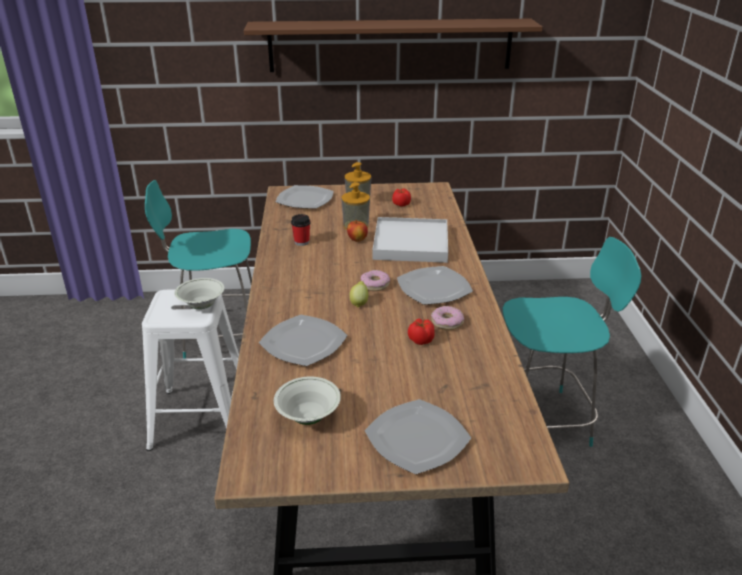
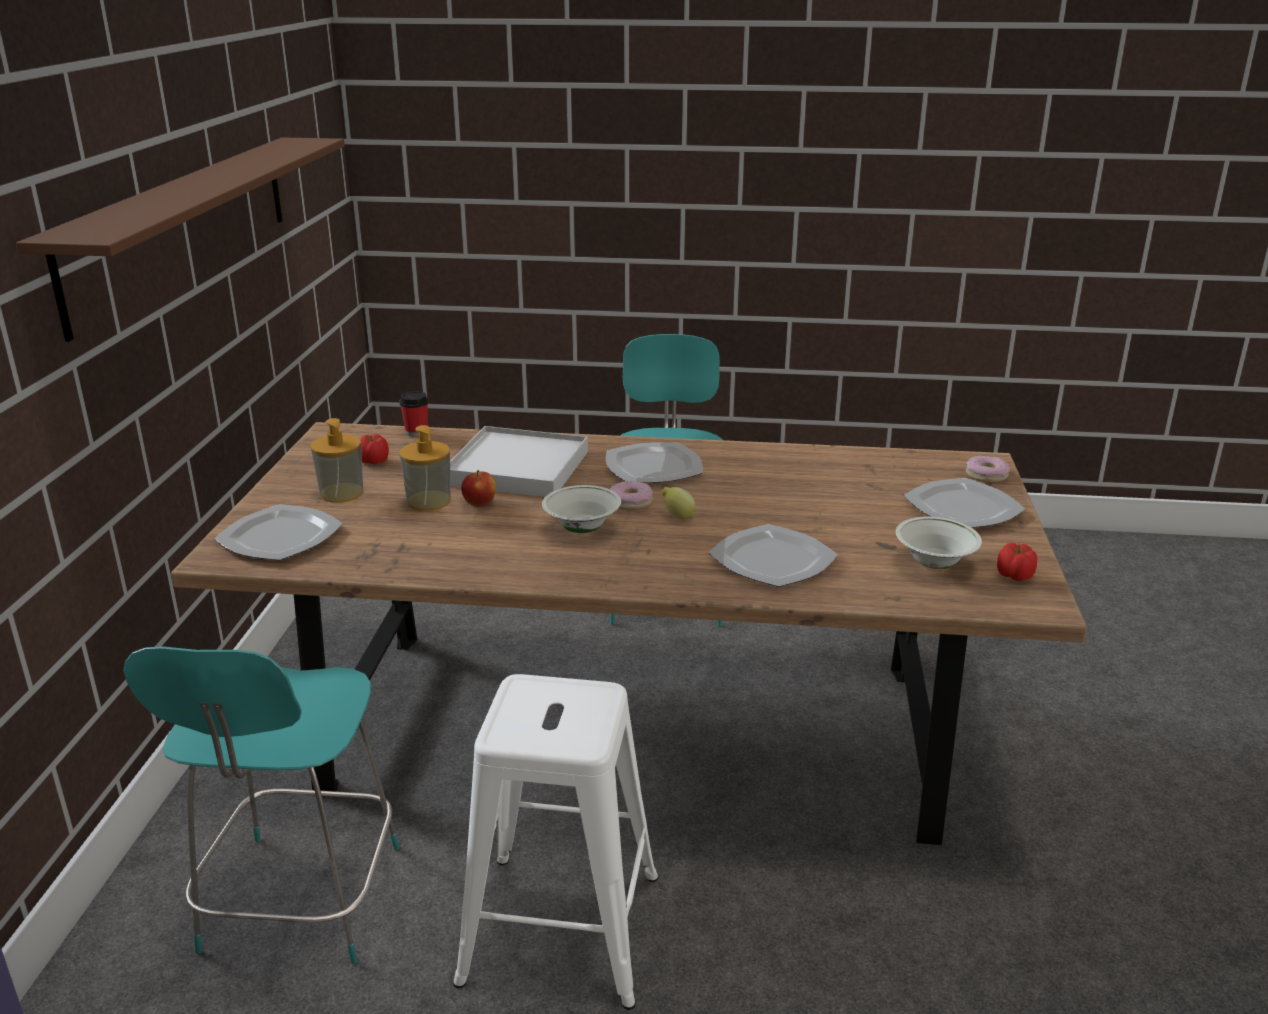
camera: 80 degrees left, 5 degrees down
white bowl [174,278,225,309] -> white bowl moved to [542,485,621,533]
cup [291,214,311,246] -> cup moved to [399,391,428,437]
tomato [408,318,435,345] -> tomato moved to [997,543,1037,581]
donut [431,306,464,330] -> donut moved to [966,456,1010,483]

